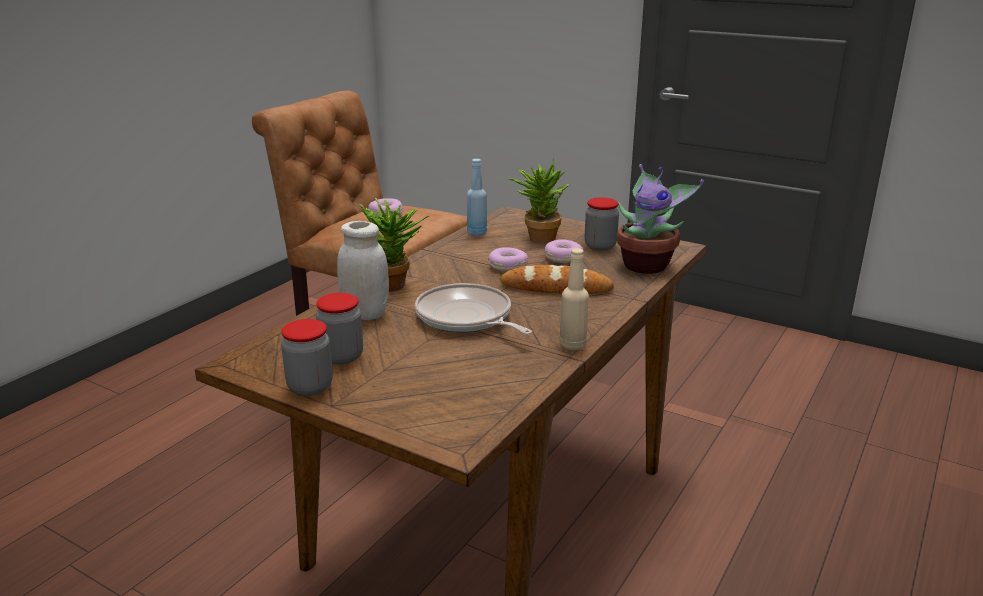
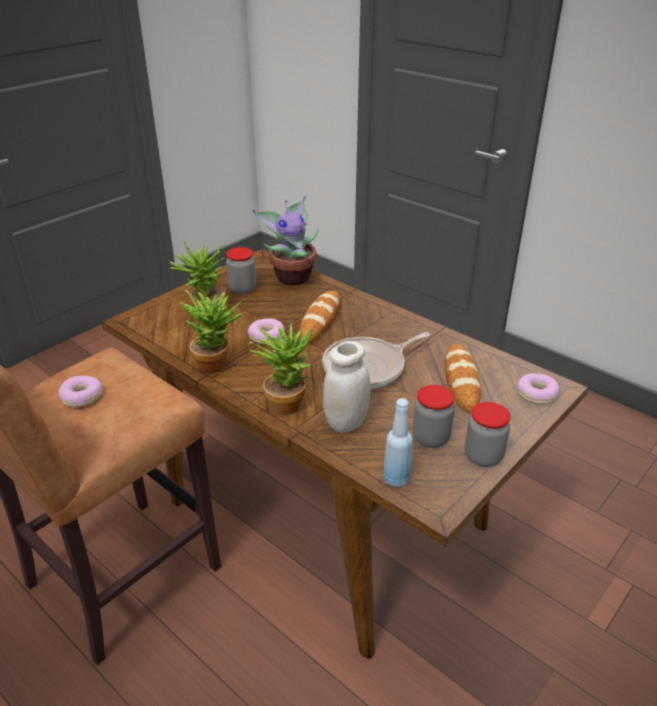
camera: 80 degrees left, 10 degrees up
blue bottle [467,159,487,236] -> blue bottle moved to [383,398,413,487]
donut [545,239,584,263] -> donut moved to [517,373,560,404]
beige bottle [559,248,589,350] -> none
none -> potted plant [180,290,245,373]
none -> bread [445,344,481,413]

